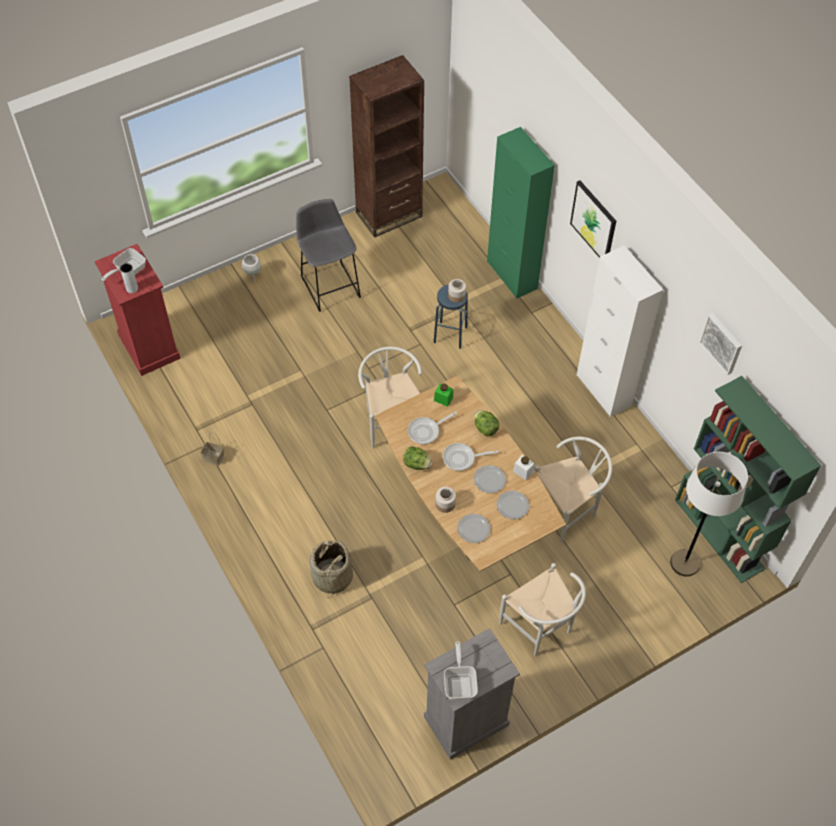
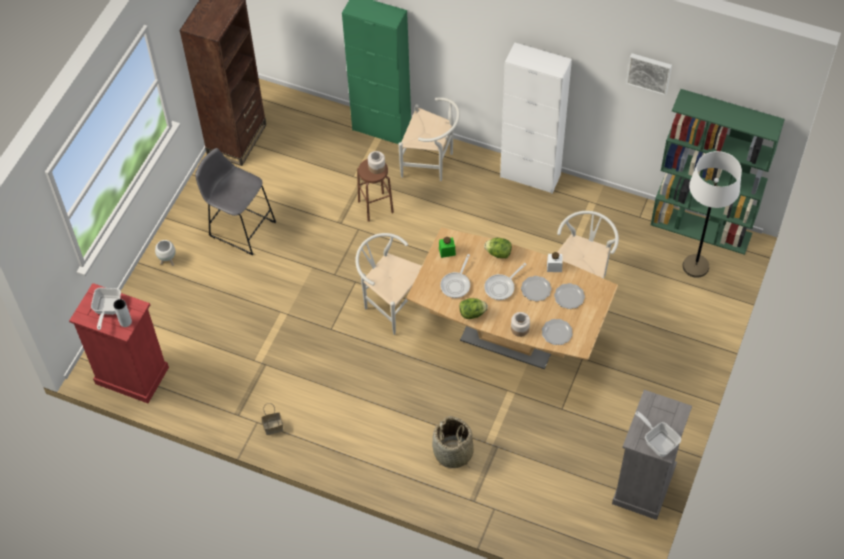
camera: 35 degrees left, 0 degrees up
blue stool [434,284,468,349] -> brown stool [357,159,394,222]
white chair [499,563,586,656] -> white chair moved to [398,97,460,181]
picture [570,180,616,258] -> none

